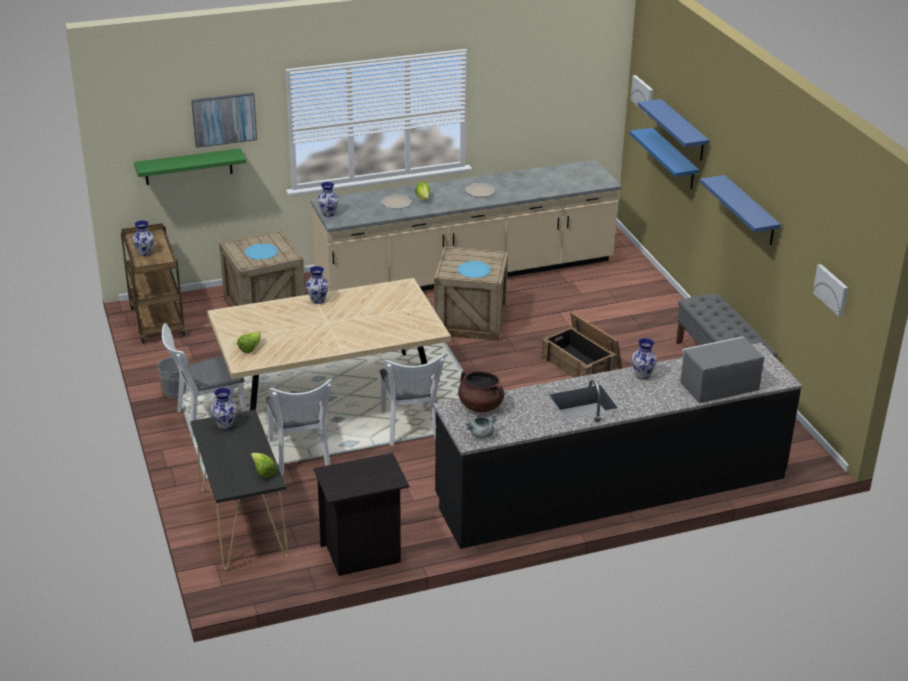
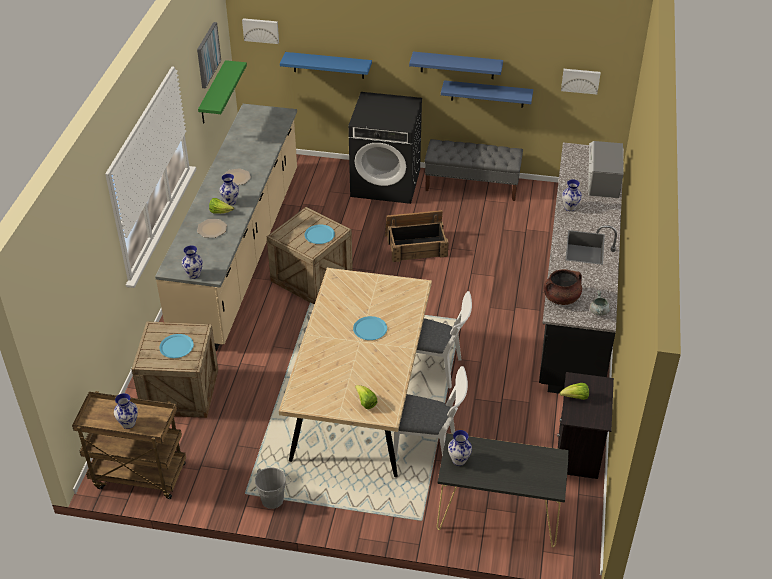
camera: 60 degrees left, 10 degrees up
green shelf [134,149,246,185] -> green shelf moved to [198,60,247,124]
white chair [162,323,247,436] -> none
picture [191,92,257,148] -> picture moved to [197,22,221,88]
lettuce [251,453,276,478] -> lettuce moved to [560,383,589,400]
vase [306,266,329,304] -> vase moved to [219,174,239,205]
blue shelf [638,99,709,161] -> blue shelf moved to [441,80,533,108]
none -> black washing machine [348,92,422,204]
none -> blue plate [353,316,387,340]

